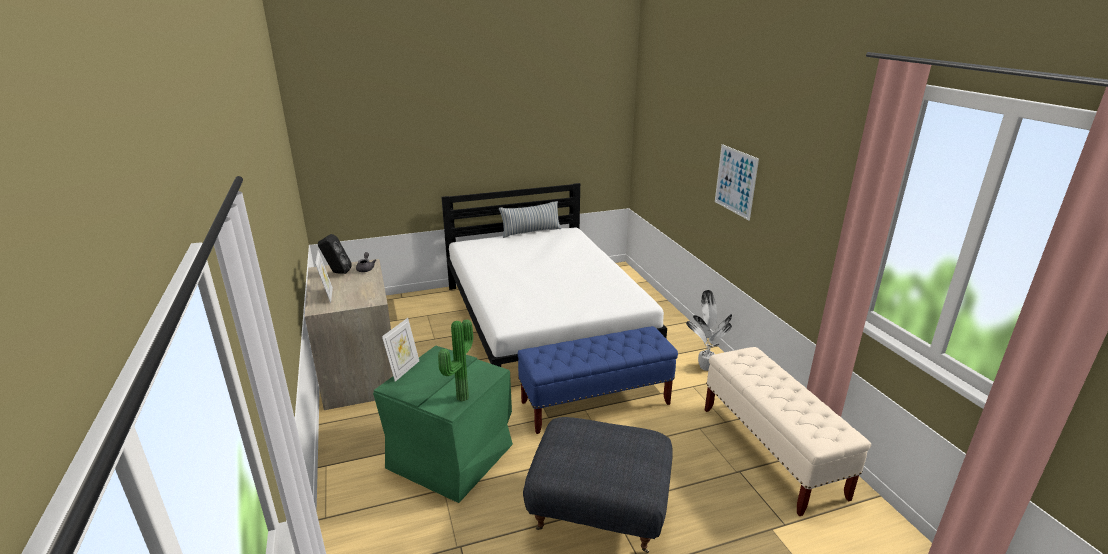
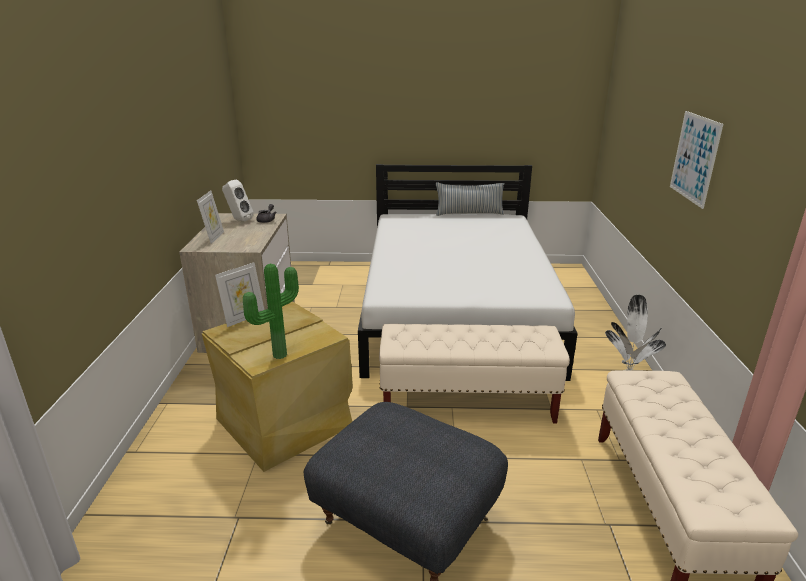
camera: 20 degrees right, 0 degrees up
black speaker [318,234,352,274] -> white speaker [222,180,254,222]
green storage box [373,346,513,503] -> beige storage box [202,301,353,472]
blue bench [518,326,678,434] -> beige bench [379,324,570,424]

